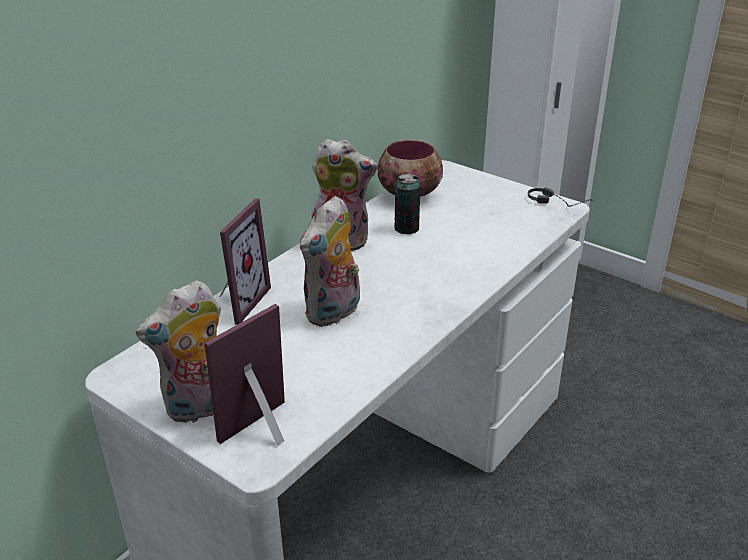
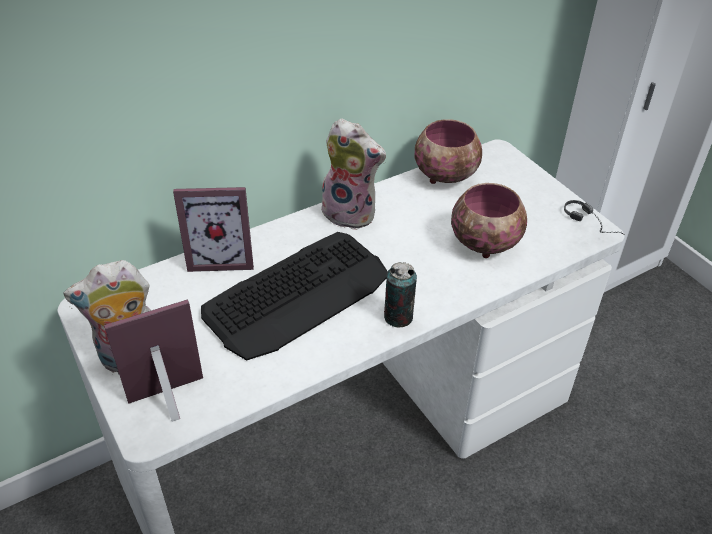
camera: 20 degrees right, 10 degrees up
picture frame [219,198,271,325] -> picture frame turned 45 degrees clockwise [173,187,254,272]
plush toy [300,196,360,327] -> keyboard [201,232,388,361]
can [395,174,420,234] -> can moved to [384,262,417,327]
none -> bowl [451,183,527,258]

